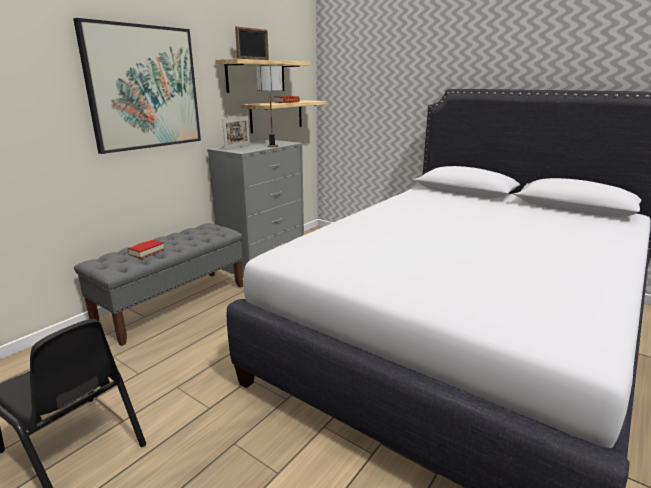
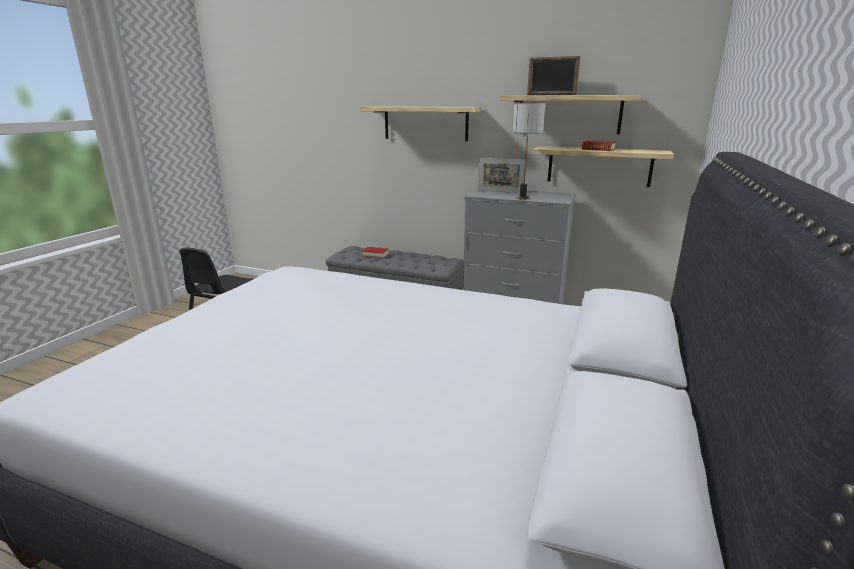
camera: 75 degrees right, 0 degrees up
picture [73,18,201,154] -> shelf [360,106,481,141]

